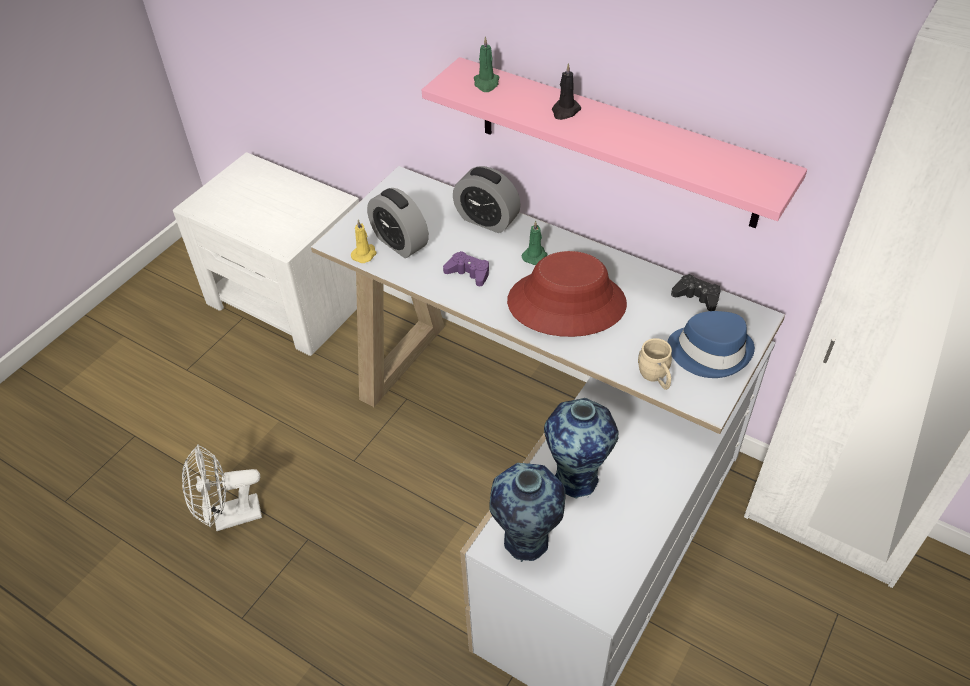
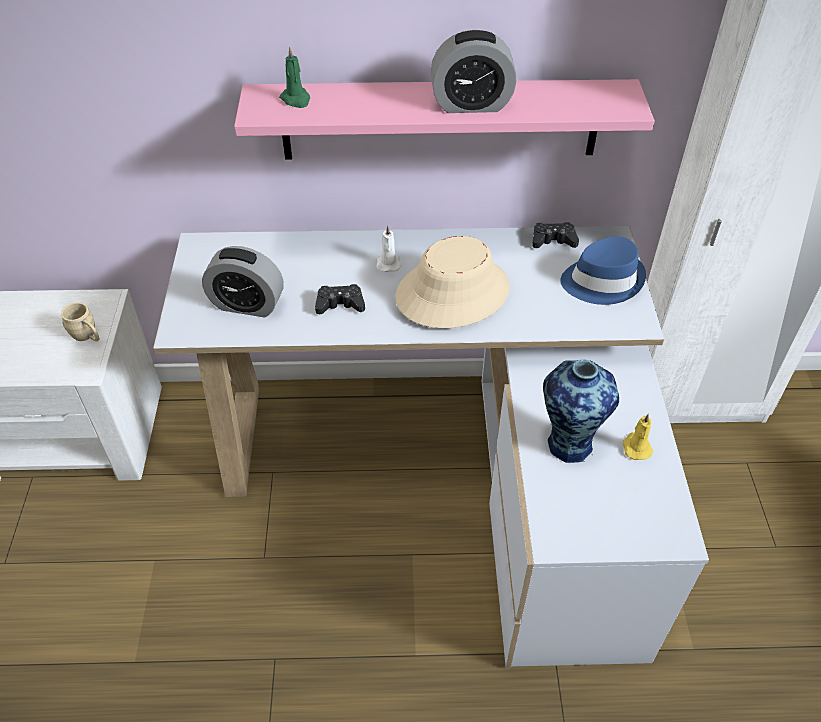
camera: 35 degrees left, 0 degrees up
white fan [182,444,262,531] -> none
yellow candle [351,219,377,263] -> yellow candle moved to [623,413,653,460]
purple game controller [443,251,489,286] -> black game controller [315,284,365,314]
alarm clock [453,166,521,233] -> alarm clock moved to [431,30,516,113]
vase [489,463,566,562] -> none
red hat [507,251,627,337] -> beige hat [395,236,510,328]
green candle [522,221,547,265] -> white candle [377,226,402,272]
black candle [552,63,581,120] -> none
beige mug [638,338,672,390] -> beige mug moved to [61,302,100,342]

